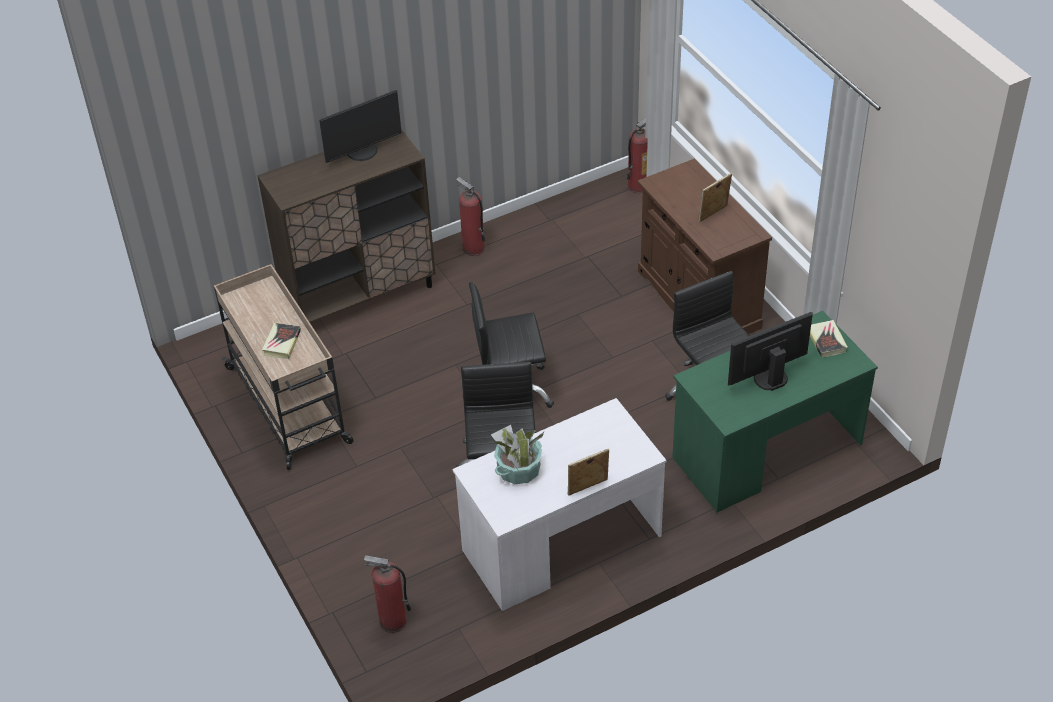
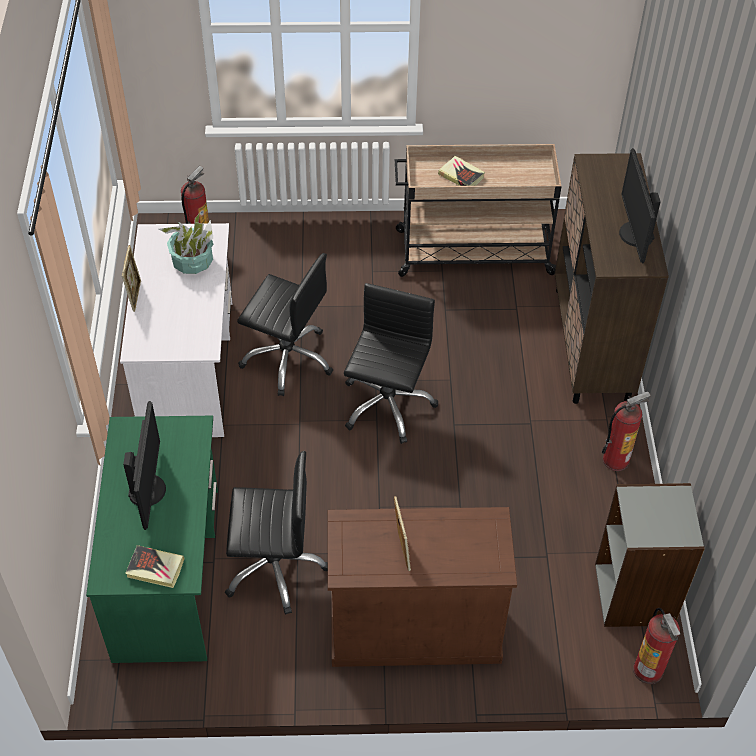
camera: 115 degrees right, 5 degrees up
none -> grey bookcase [595,483,705,627]

